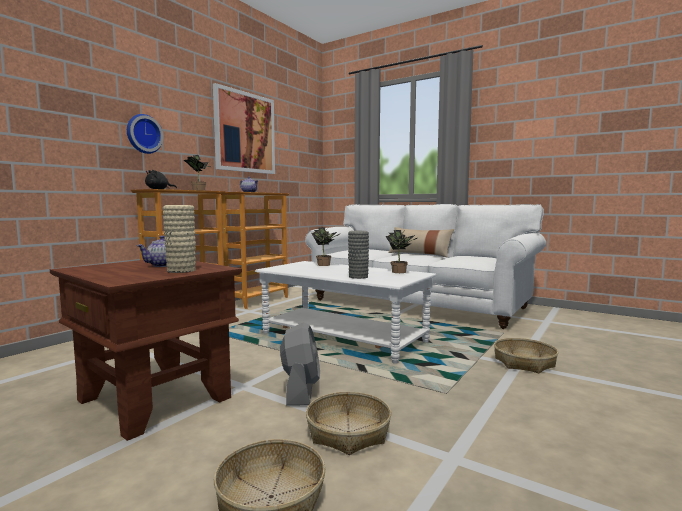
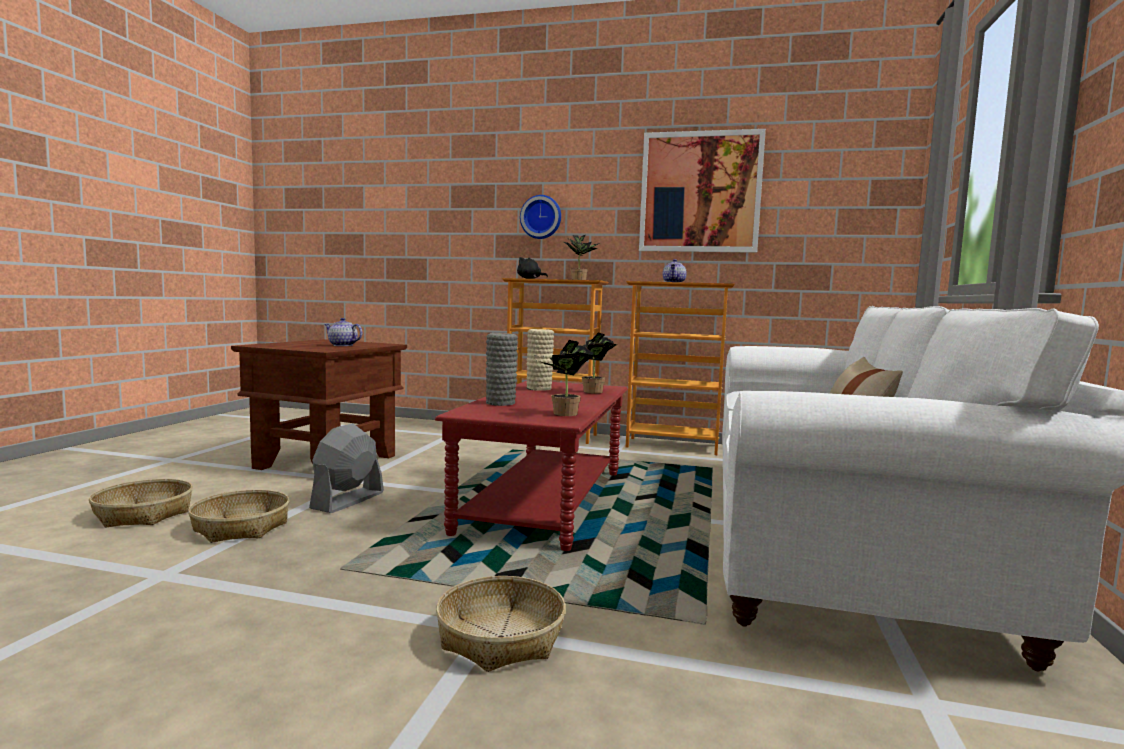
camera: 70 degrees right, 0 degrees up
beige vase [163,205,196,273] -> beige vase moved to [527,329,554,391]
white coffee table [255,261,436,364] -> red coffee table [435,381,628,551]
grey fan [280,322,320,405] -> grey fan turned 135 degrees clockwise [309,423,384,513]

